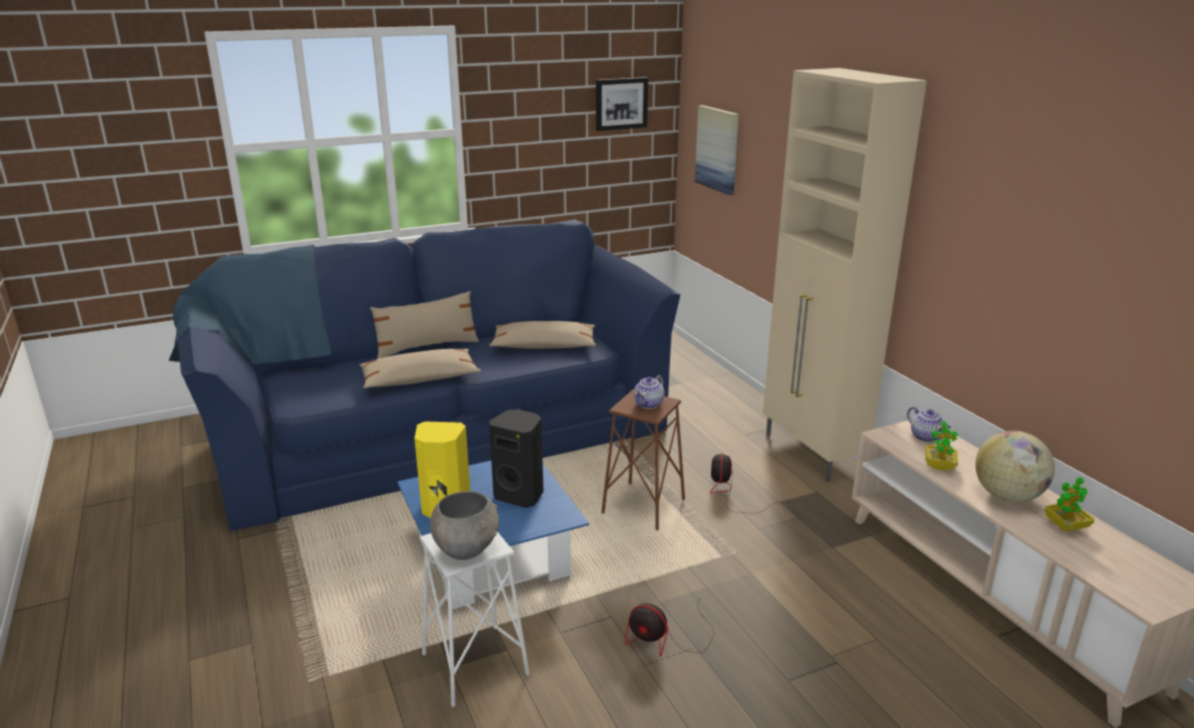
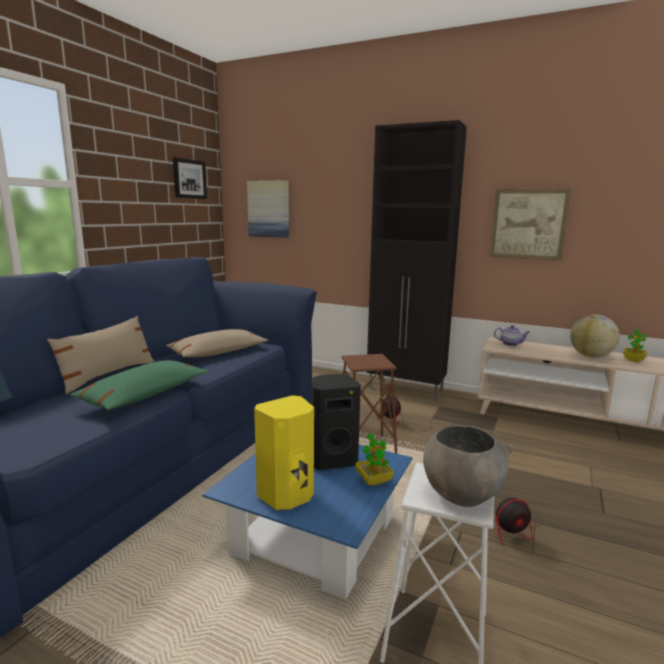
camera: 40 degrees left, 10 degrees down
beige pillow [360,349,481,388] -> green pillow [70,360,209,410]
teapot [634,375,664,409] -> none
beige cabinet [763,68,927,482] -> black cabinet [367,120,467,400]
potted plant [926,420,958,471] -> potted plant moved to [355,433,394,486]
none -> picture [489,189,571,261]

